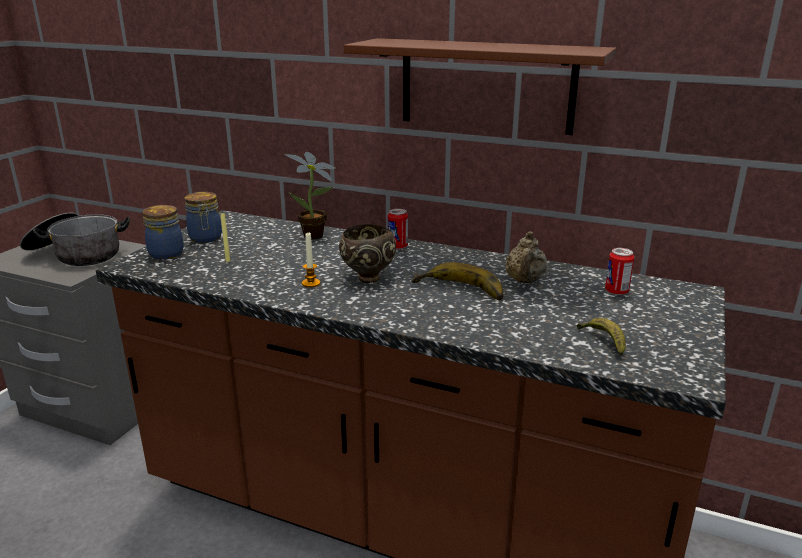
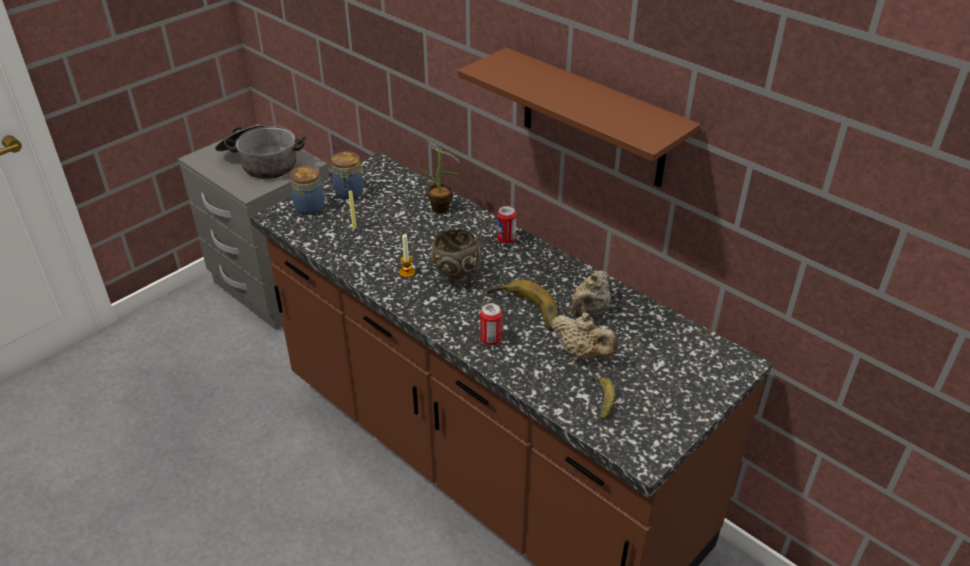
camera: 20 degrees right, 15 degrees up
can [605,248,634,295] -> can moved to [480,303,502,345]
none -> beige teapot [551,313,618,359]

